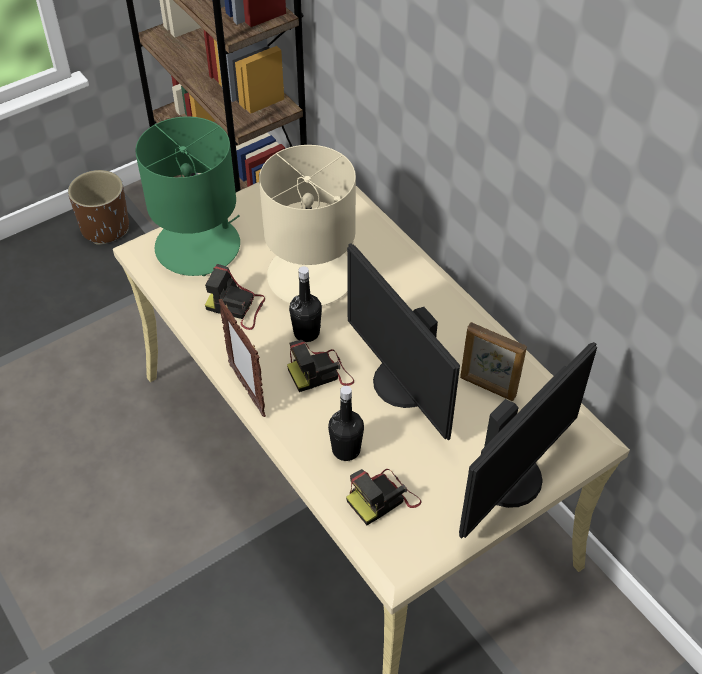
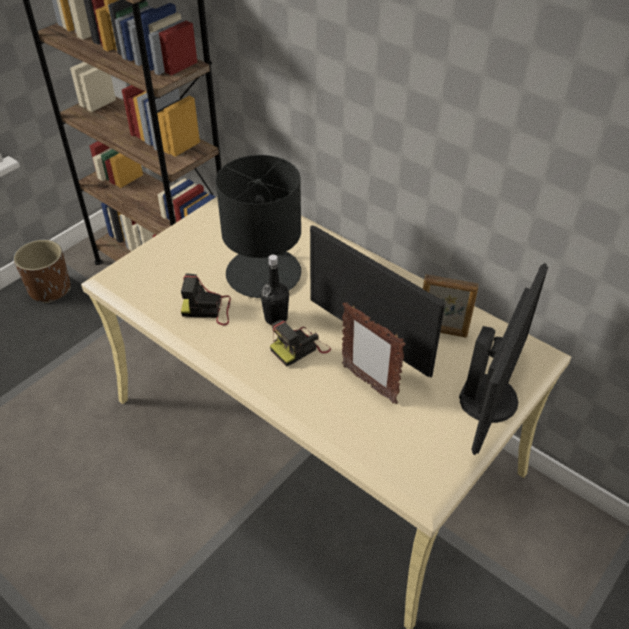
camera: 15 degrees left, 5 degrees down
green table lamp [135,116,240,276] -> none
picture frame [219,299,266,417] -> picture frame moved to [342,302,406,404]
beige table lamp [259,145,356,306] -> black table lamp [216,155,301,298]
black bottle [328,386,364,461] -> none
camera [346,469,421,525] -> none

